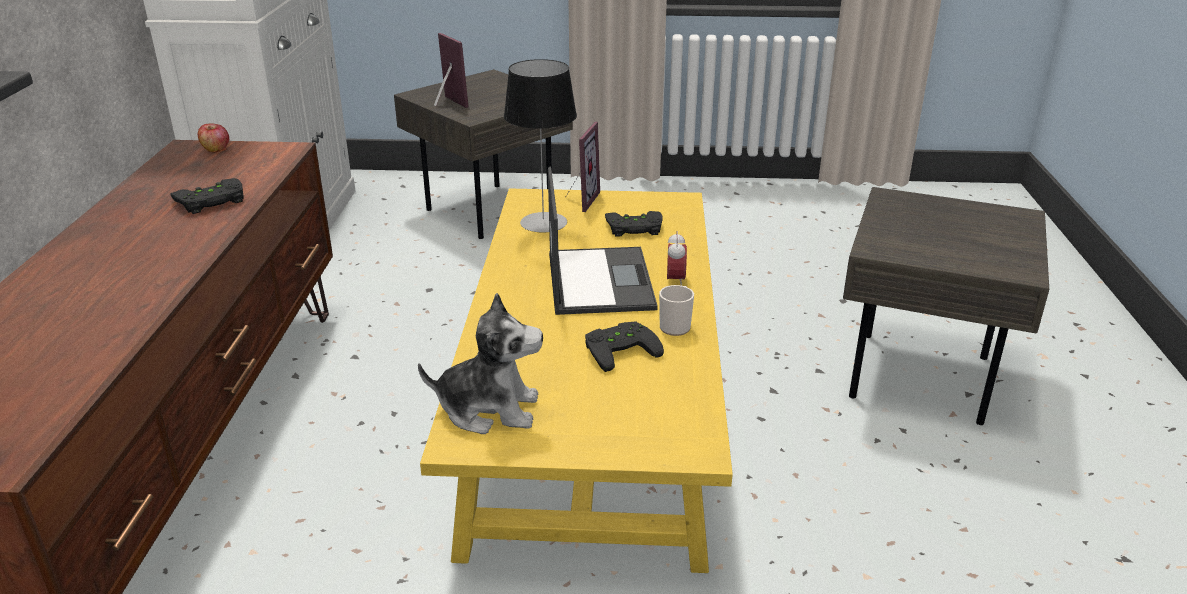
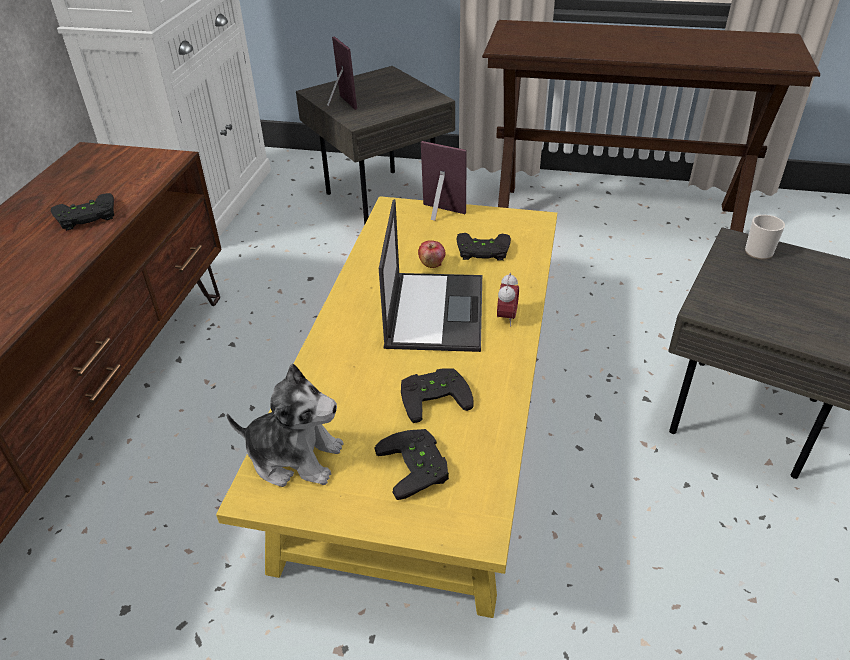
camera: 10 degrees right, 10 degrees up
apple [198,123,229,152] -> apple moved to [418,240,446,268]
table lamp [504,59,577,232] -> none
picture frame [566,122,600,212] -> picture frame turned 90 degrees counterclockwise [421,141,466,221]
mug [659,285,694,336] -> mug moved to [745,215,785,260]
none -> black game controller [375,429,449,500]
none -> brown console table [482,20,820,232]

